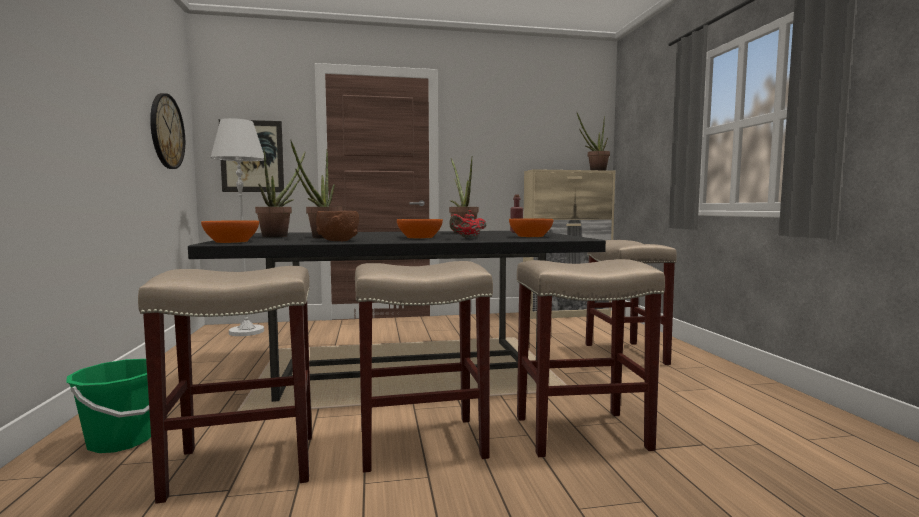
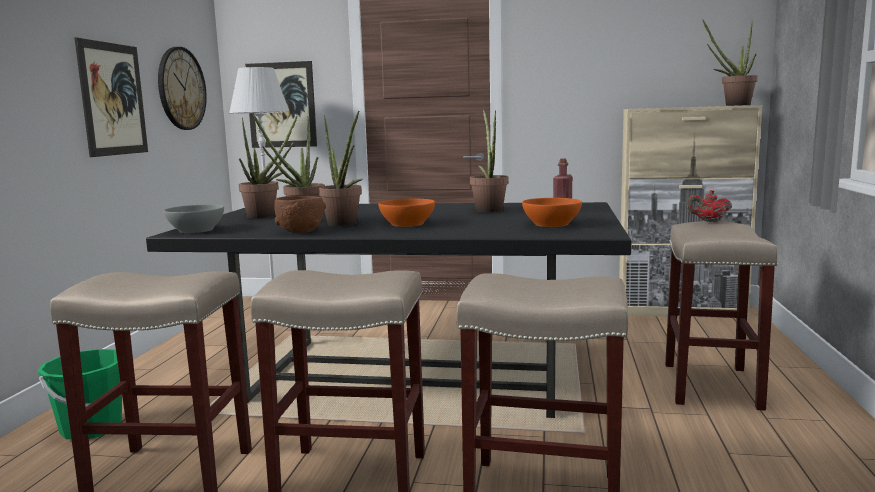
camera: 20 degrees right, 5 degrees up
orange bowl [201,220,259,243] -> grey bowl [164,204,224,233]
red teapot [449,210,487,238] -> red teapot moved to [687,190,732,222]
none -> picture [75,37,148,157]
none -> potted plant [319,111,363,226]

